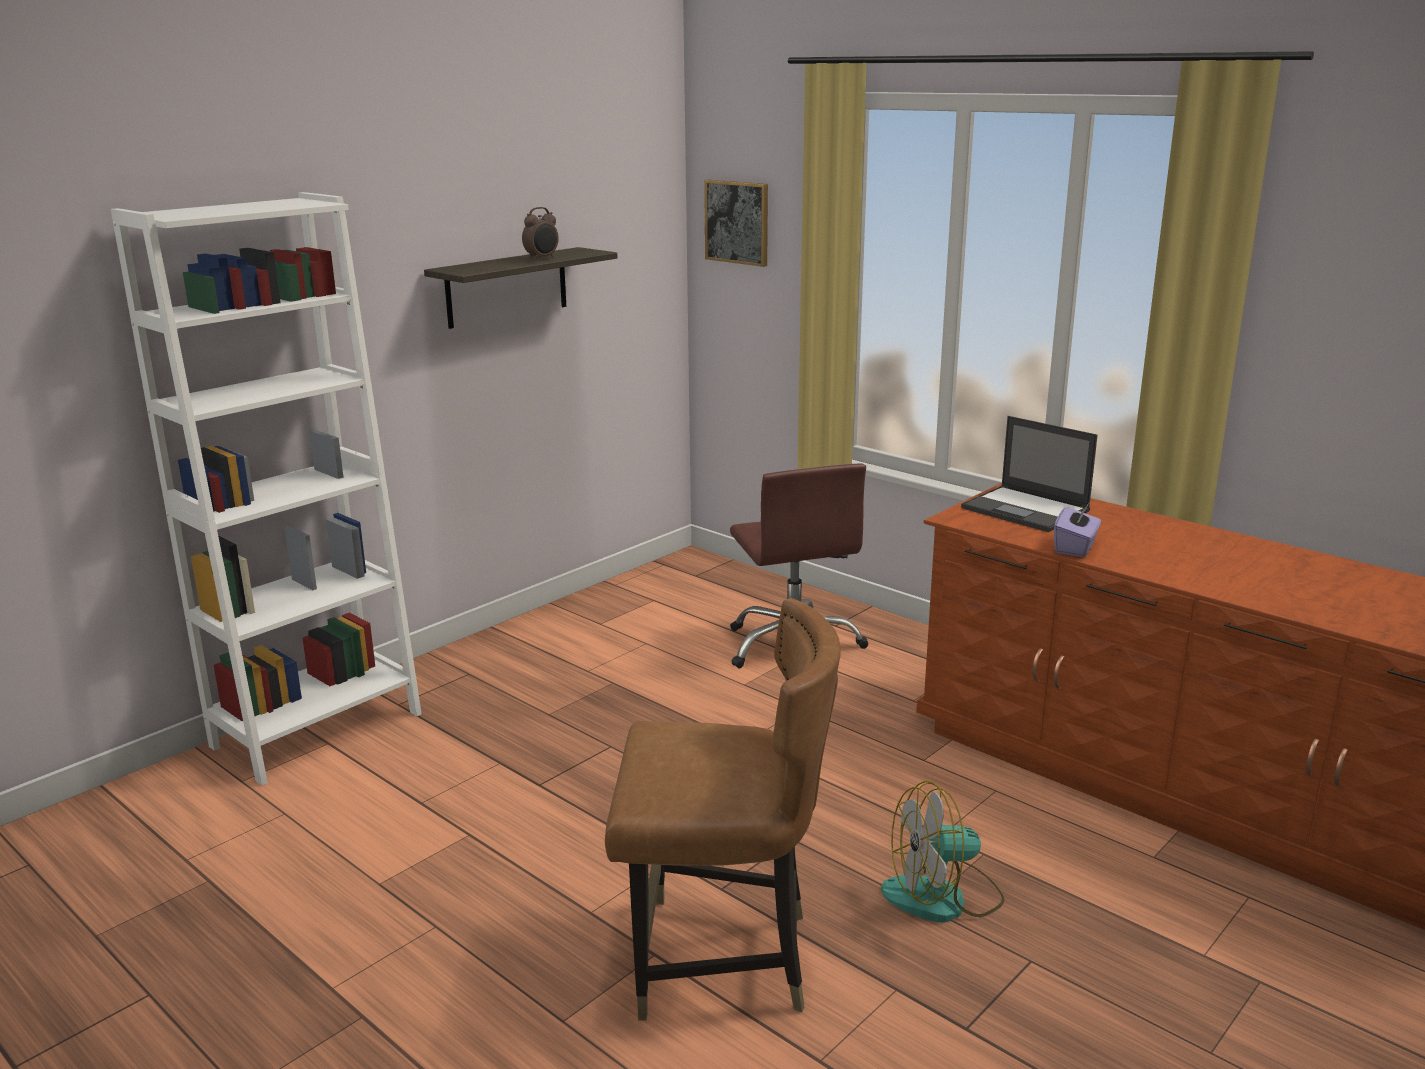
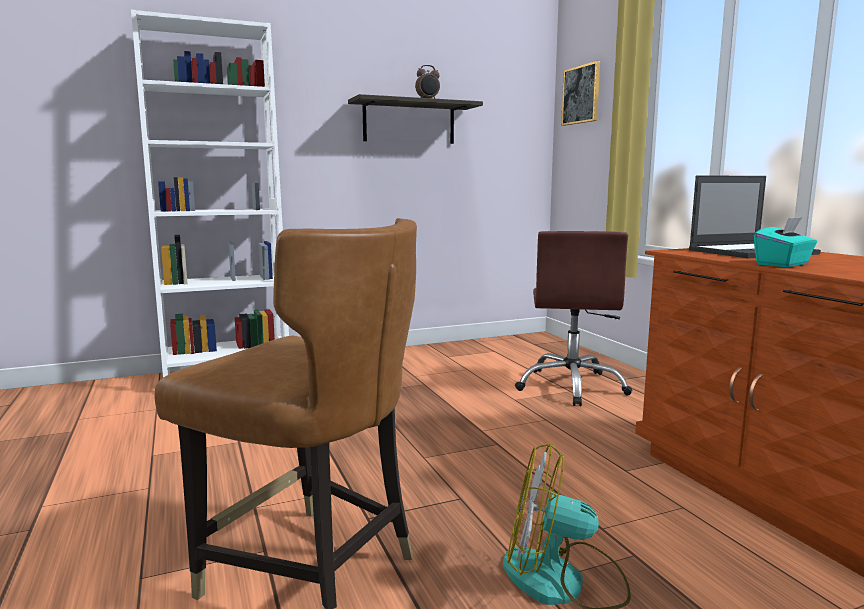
camera: 25 degrees right, 10 degrees down
laptop [961,416,1098,532] -> laptop turned 90 degrees counterclockwise [689,175,821,258]
purple tissue box [1054,504,1101,557] -> turquoise tissue box [754,217,817,267]

